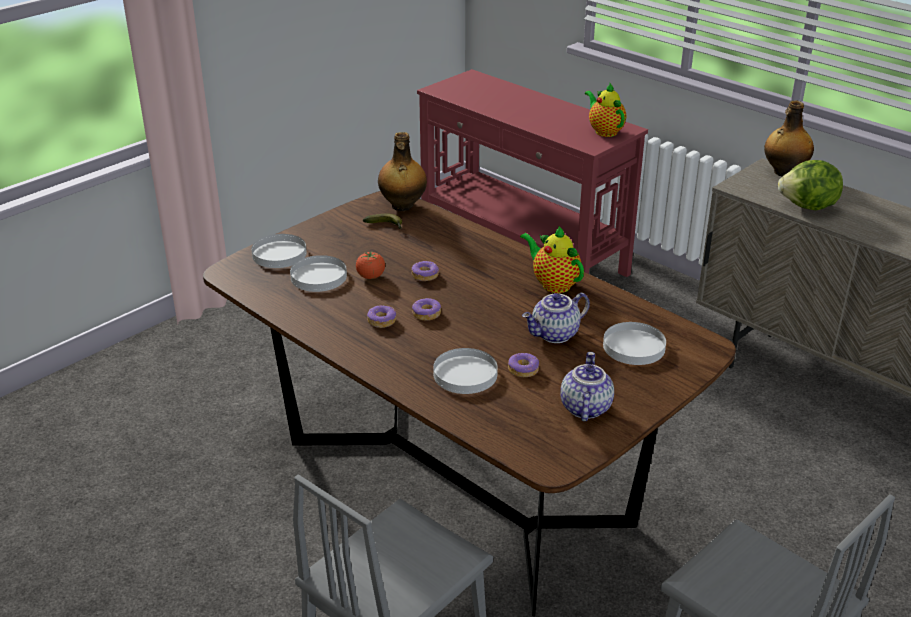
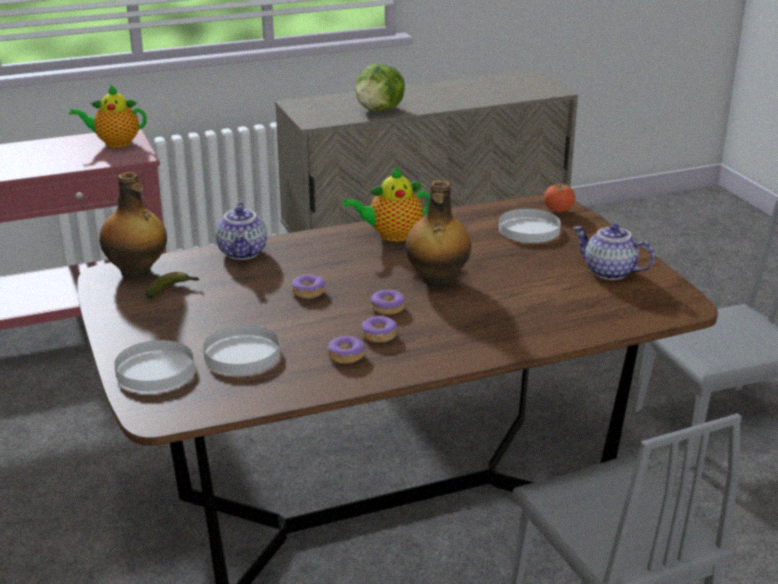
camera: 65 degrees left, 5 degrees down
tomato [356,251,385,279] -> tomato moved to [544,183,575,212]
white plate [433,348,498,394] -> none
donut [508,353,539,377] -> donut moved to [328,336,365,364]
teapot [522,293,590,343] -> teapot moved to [216,202,267,260]
bottle [764,101,814,176] -> bottle moved to [405,180,471,286]

